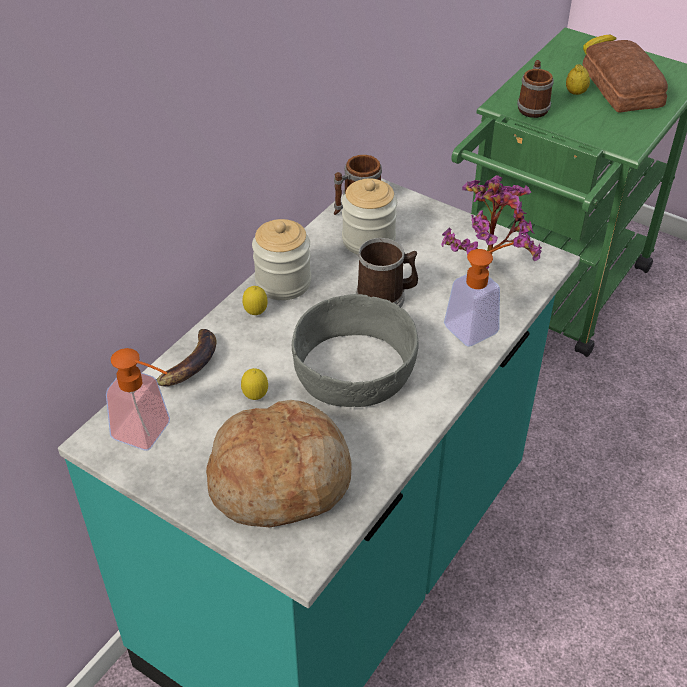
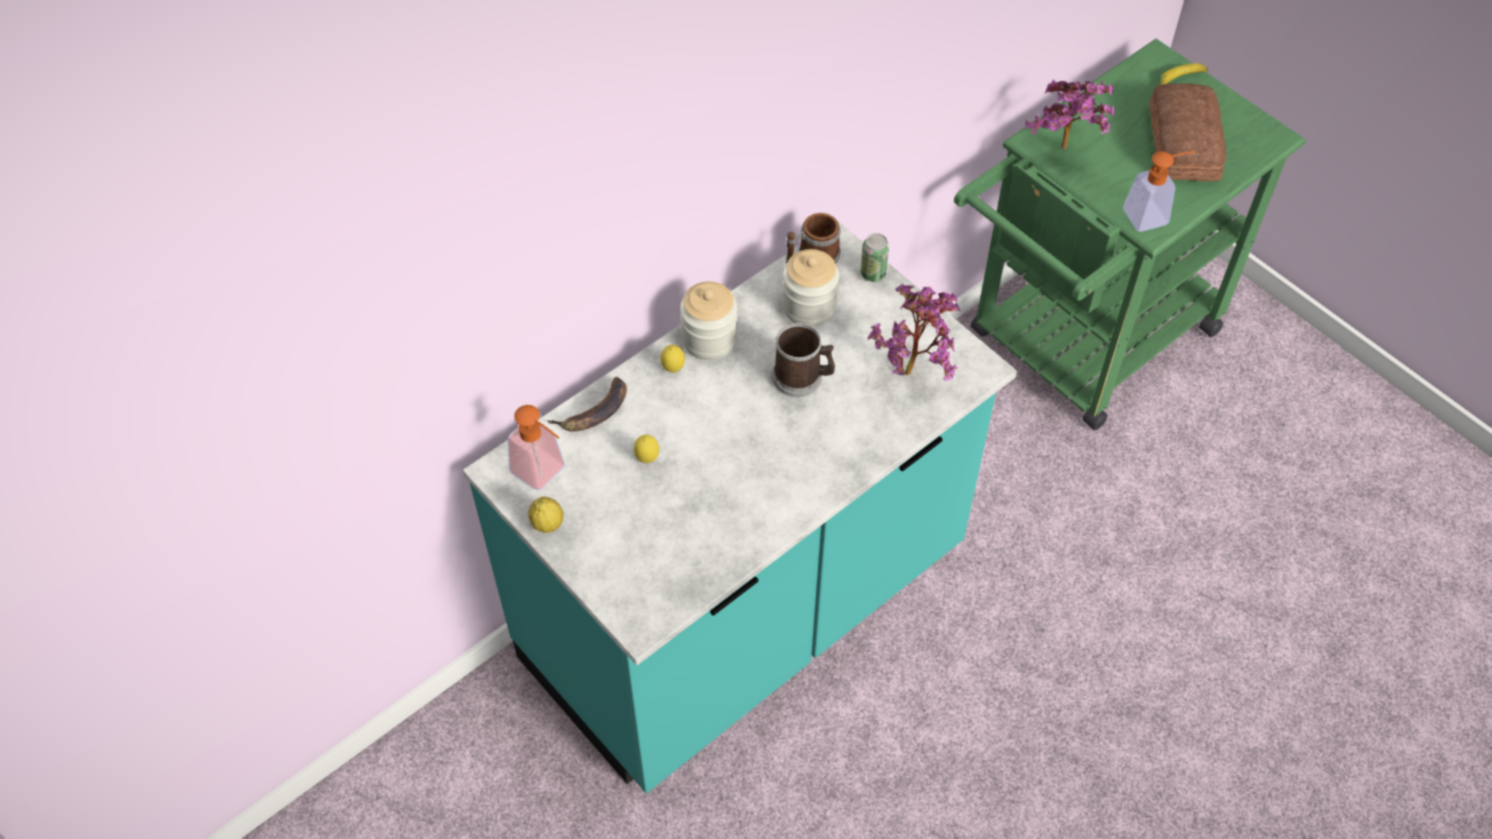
camera: 15 degrees right, 10 degrees up
bread [206,400,352,527] -> none
grey bowl [292,294,418,407] -> none
soap dispenser [444,242,514,347] -> soap dispenser moved to [1123,151,1196,232]
mug [517,60,554,118] -> potted plant [1025,80,1115,150]
lemon [566,64,590,95] -> lemon moved to [529,496,563,533]
none -> can [860,233,889,282]

